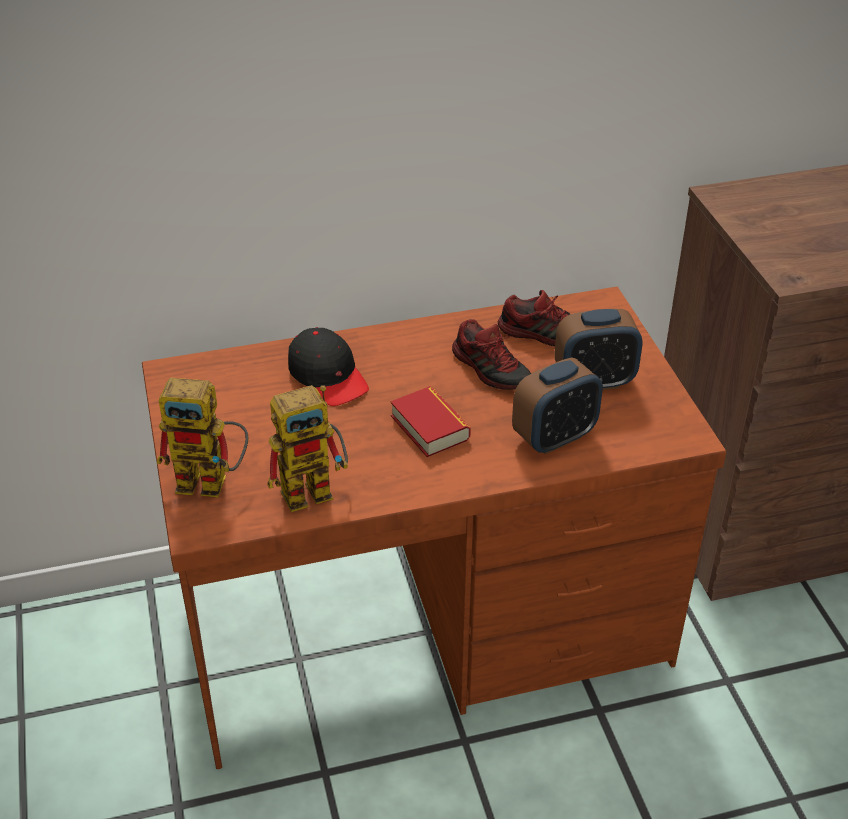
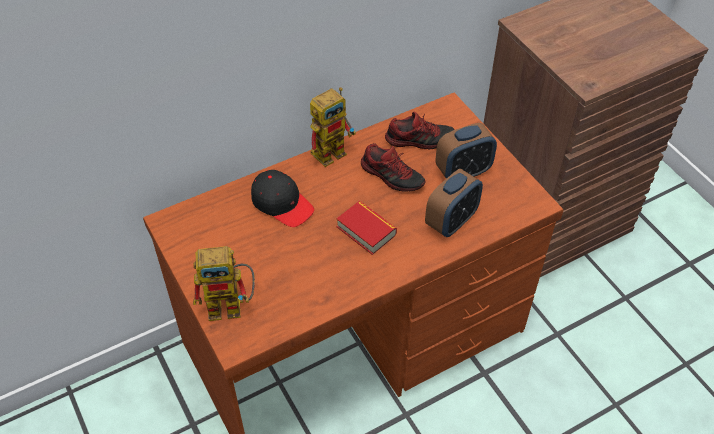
camera: 15 degrees left, 10 degrees up
toy robot [268,385,348,512] -> toy robot moved to [310,87,356,167]

